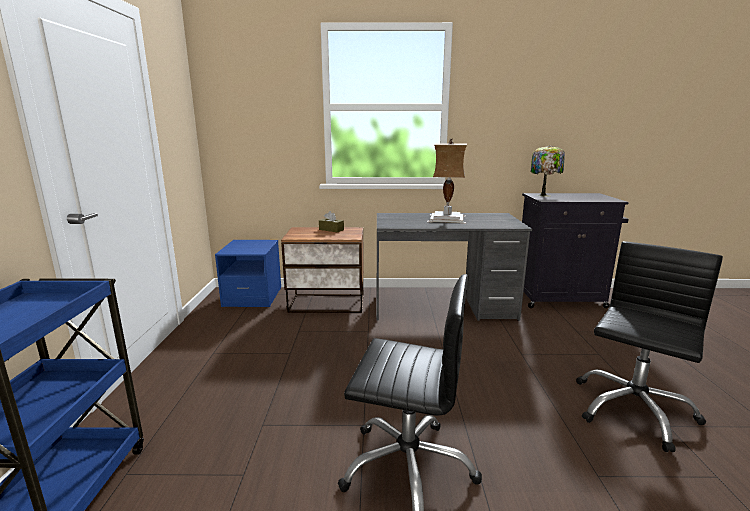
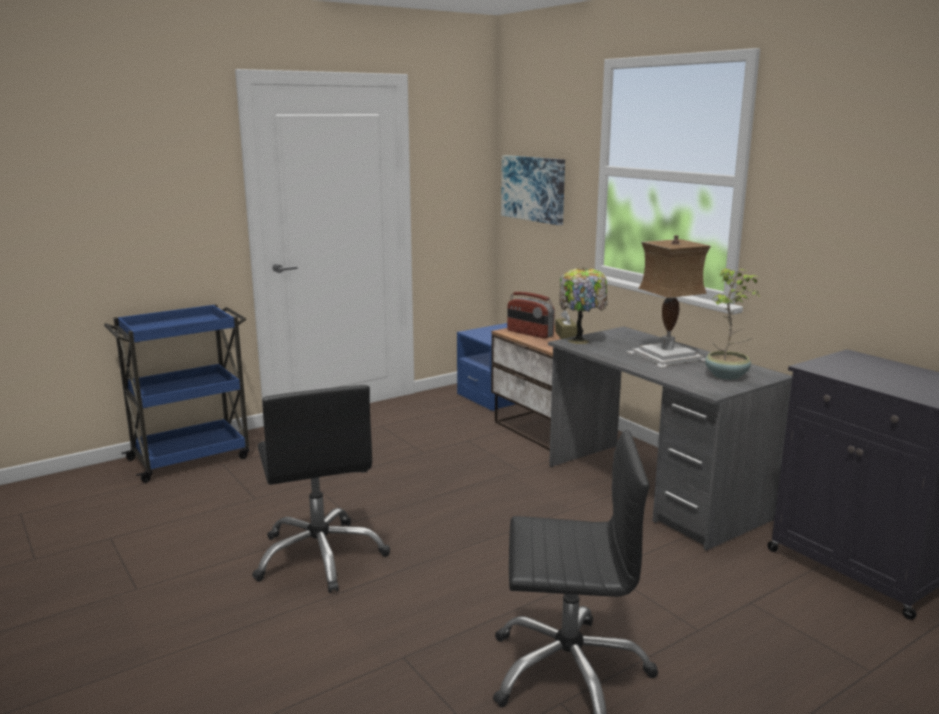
camera: 55 degrees right, 0 degrees up
table lamp [530,145,565,197] -> table lamp moved to [559,267,607,344]
none -> picture [501,155,565,225]
none -> radio [507,292,555,339]
none -> potted plant [705,268,760,380]

